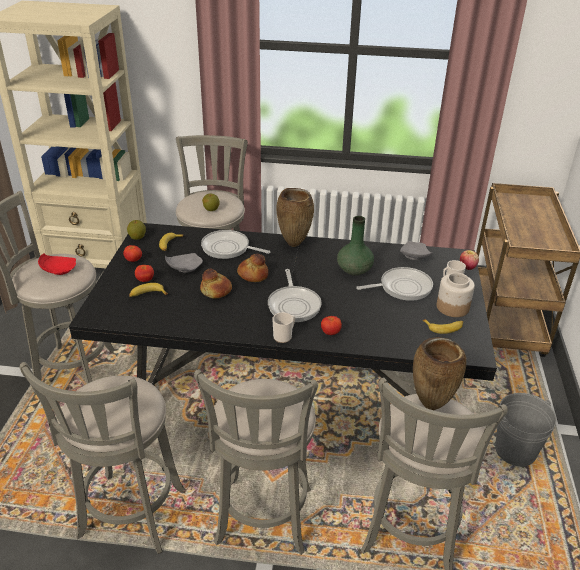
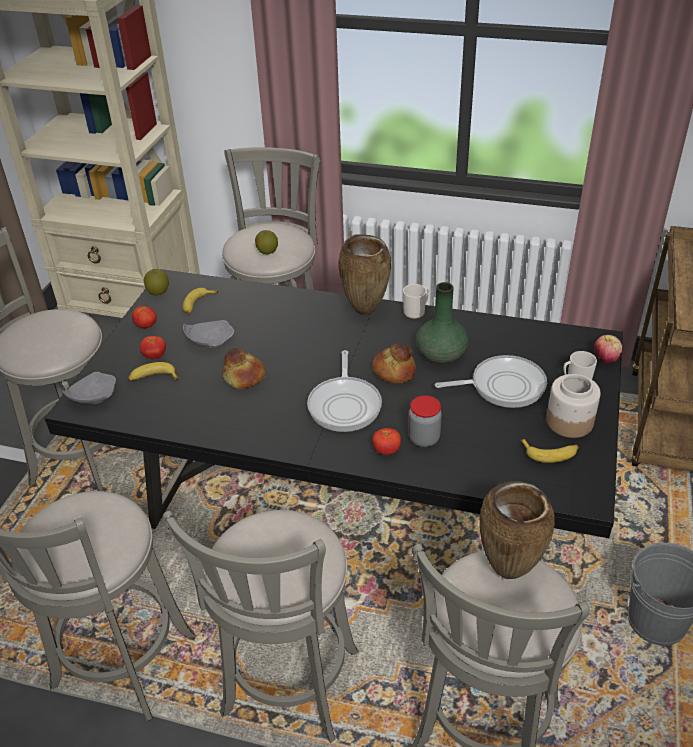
camera: 10 degrees right, 5 degrees up
red plate [38,253,76,275] -> none
frying pan [201,230,270,259] -> none
bread [237,254,268,282] -> bread moved to [372,343,416,383]
mug [272,312,295,343] -> mug moved to [403,284,430,319]
grey plate [400,241,432,260] -> grey plate moved to [62,372,116,404]
none -> jar [408,395,442,447]

